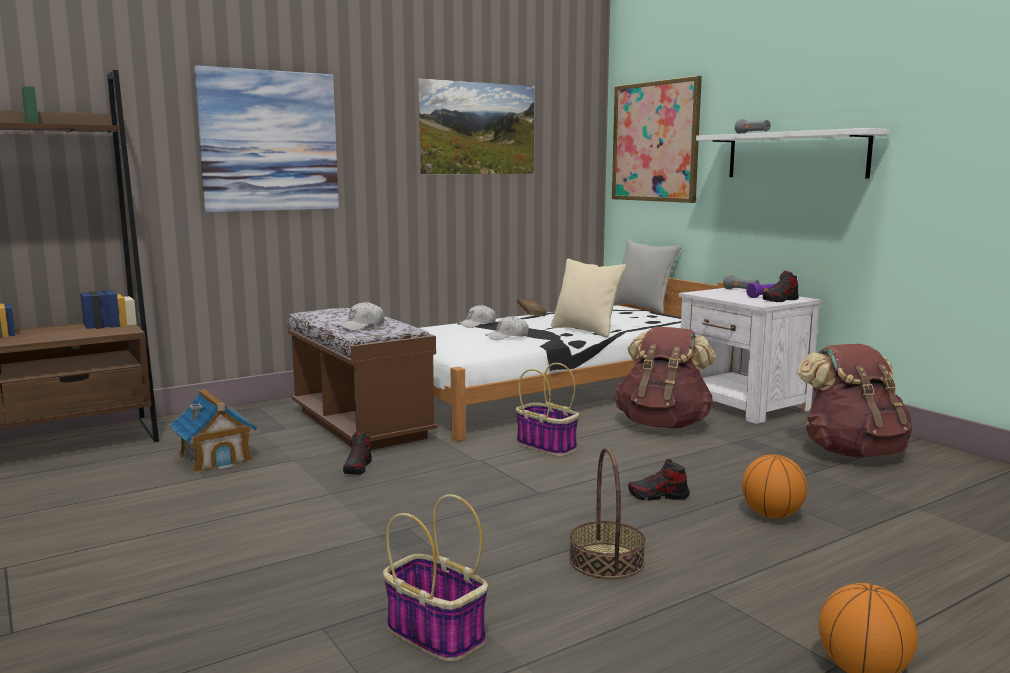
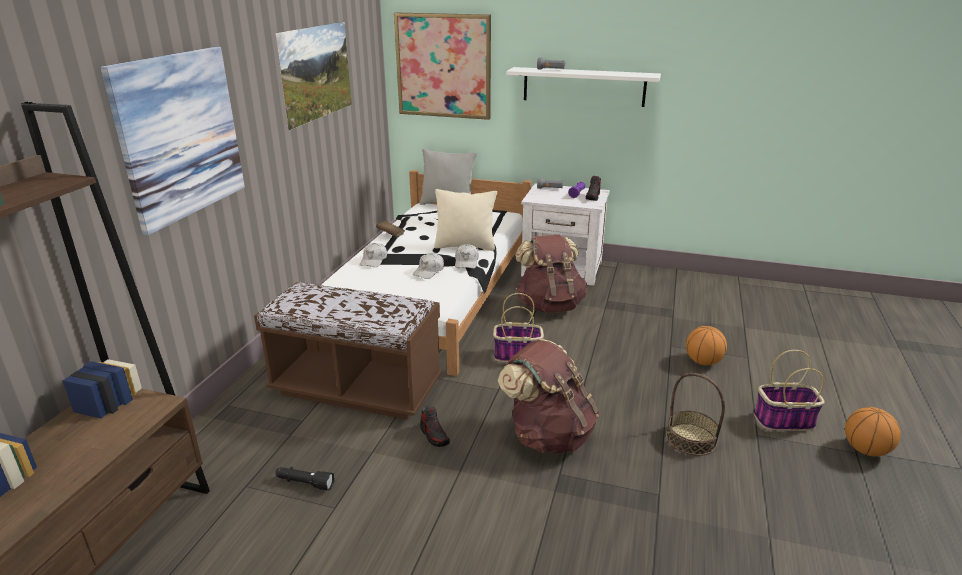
camera: 40 degrees left, 15 degrees up
toy house [170,389,257,473] -> black flashlight [275,467,335,491]
white cap [336,301,384,331] -> white cap moved to [455,244,479,269]
basket [383,494,488,662] -> basket moved to [754,350,824,431]
shoe [628,459,690,500] -> none
brown backpack [797,344,912,457] -> brown backpack moved to [498,339,600,453]

